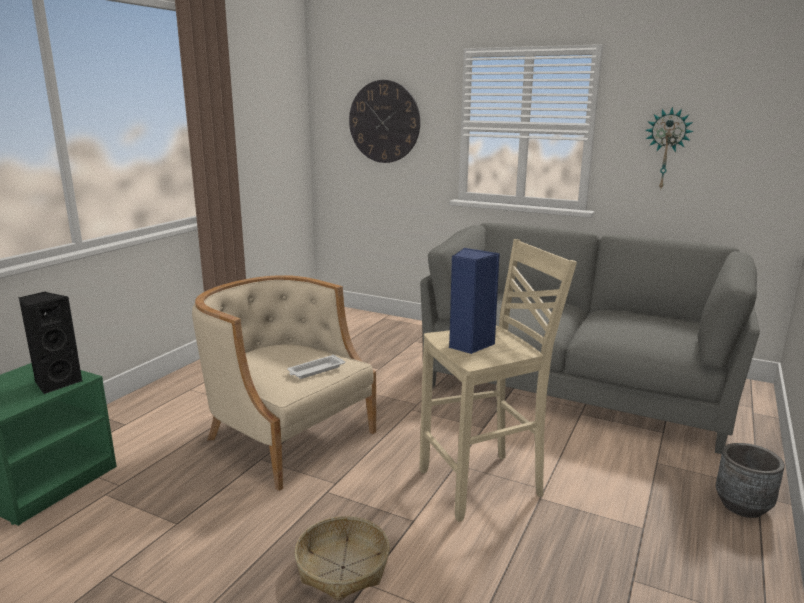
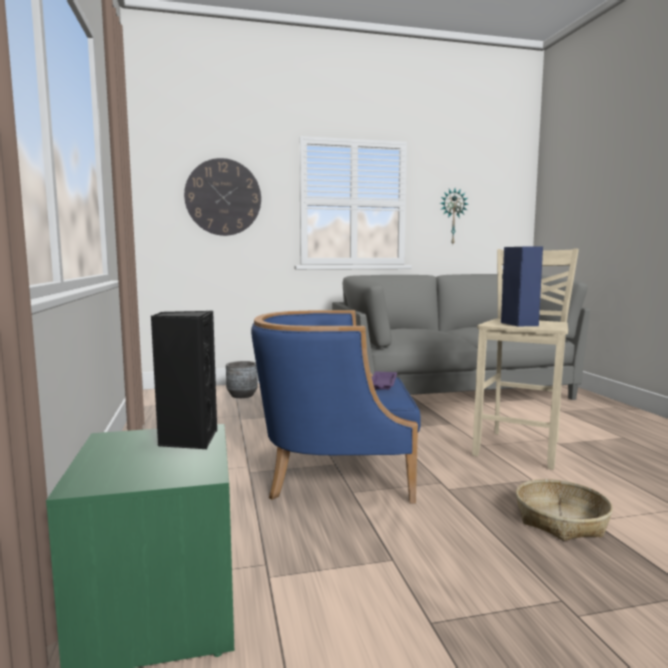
camera: 40 degrees left, 10 degrees down
beige armchair [192,275,376,491] -> blue armchair [251,310,421,503]
white tray [287,354,345,379] -> purple tray [372,371,397,390]
grey planter [716,443,785,518] -> grey planter moved to [226,361,258,398]

